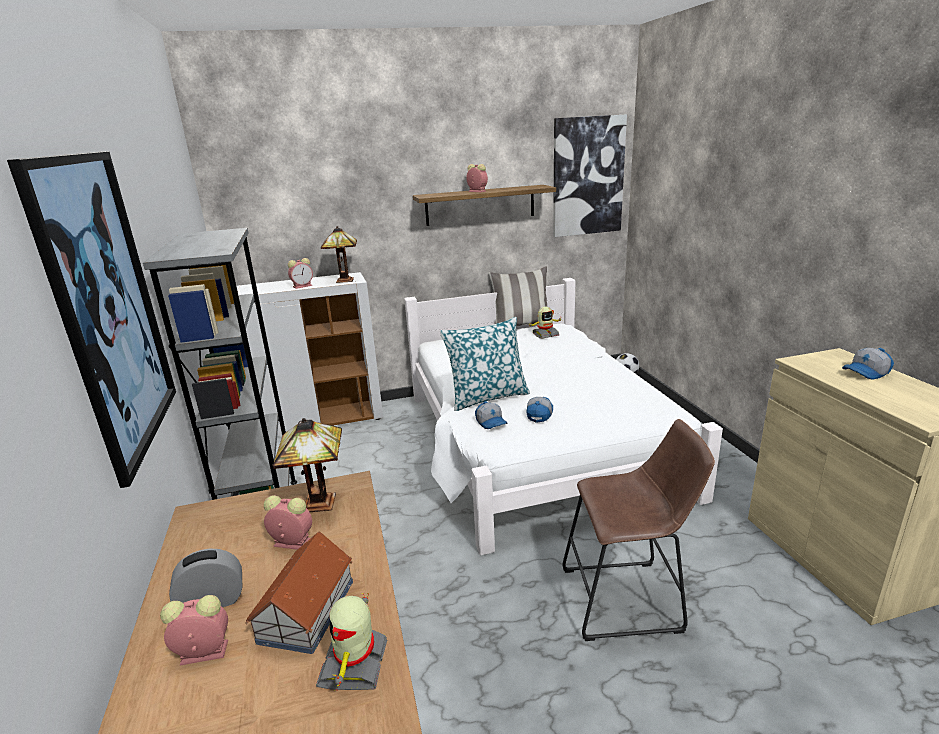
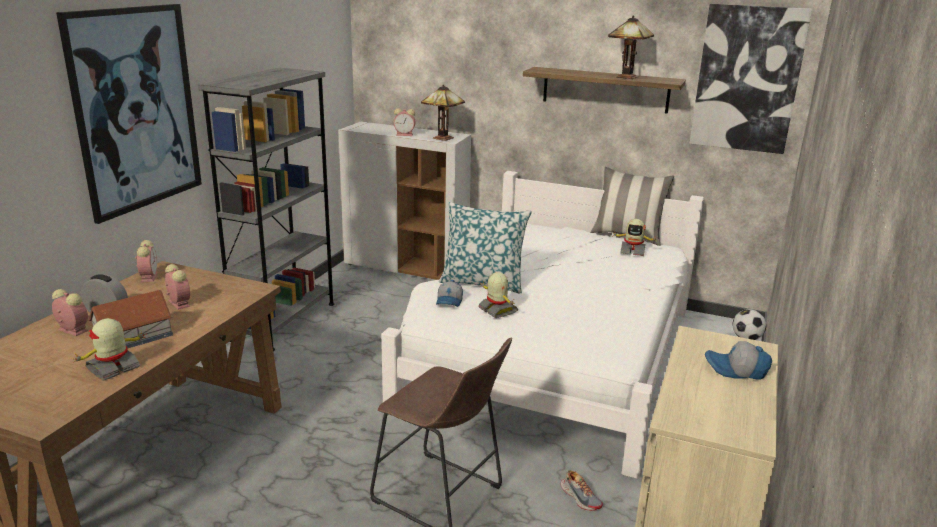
camera: 35 degrees right, 0 degrees up
table lamp [273,418,342,512] -> table lamp moved to [608,15,654,79]
alarm clock [466,164,488,192] -> alarm clock moved to [135,240,157,282]
cap [526,397,553,423] -> toy robot [479,272,518,318]
none -> shoe [561,470,603,511]

